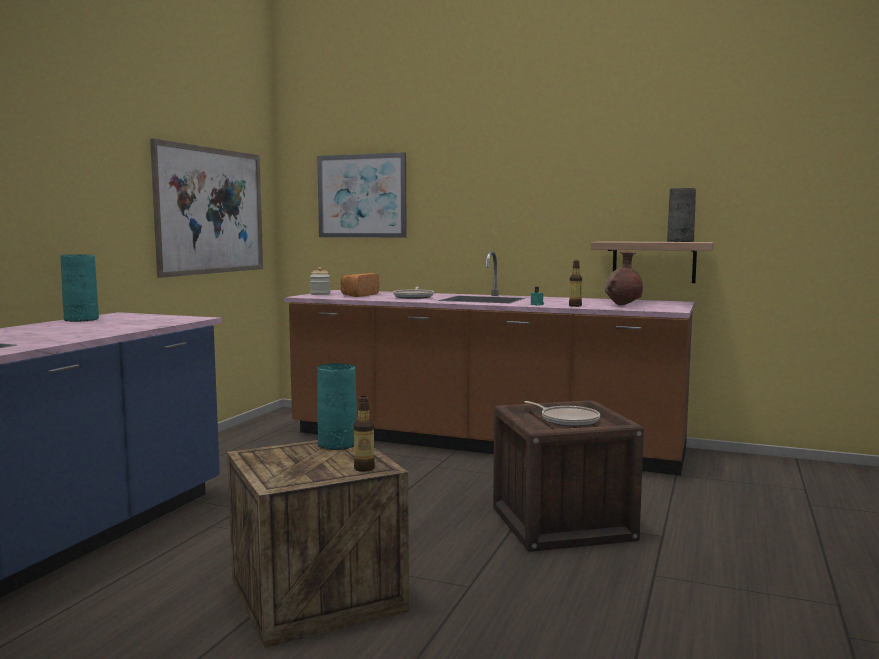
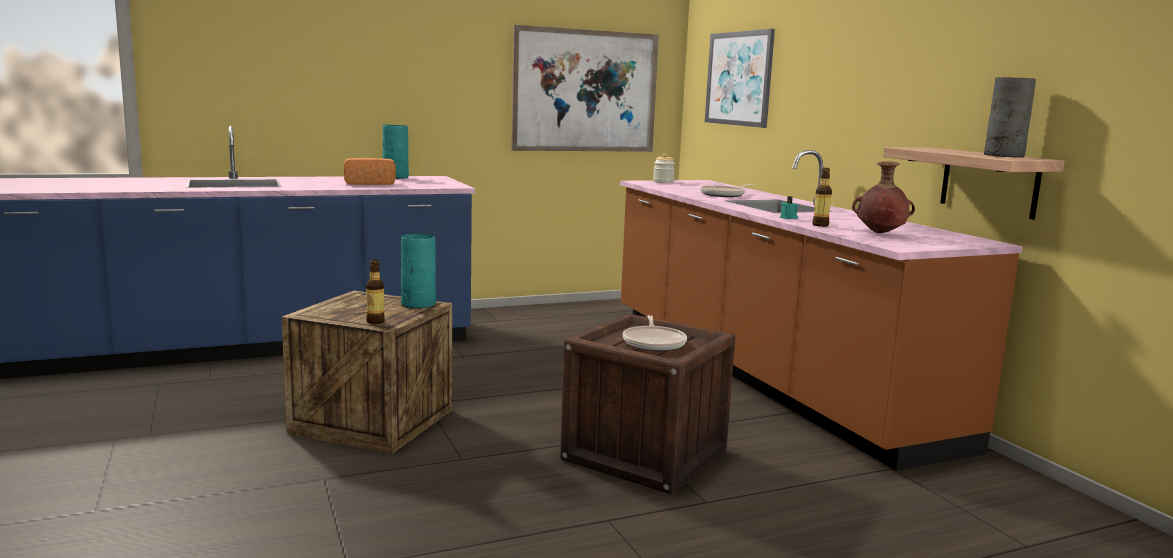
camera: 45 degrees right, 5 degrees up
bread [341,273,379,297] -> bread moved to [344,158,396,185]

